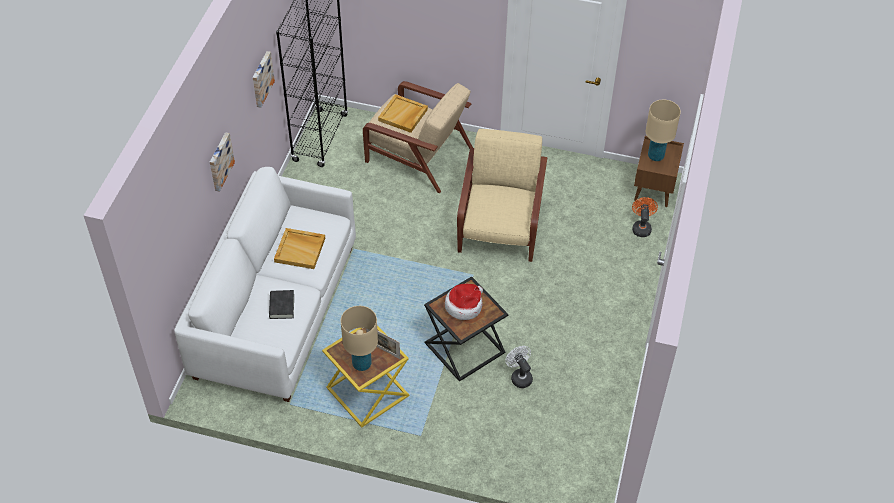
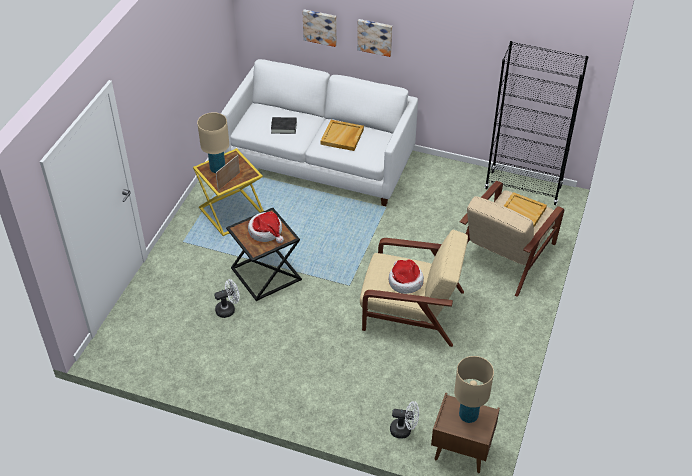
camera: 95 degrees right, 5 degrees down
picture [253,51,275,108] -> picture moved to [303,9,337,47]
orange fan [632,197,658,237] -> white fan [390,401,419,439]
none -> hat [389,260,424,294]

